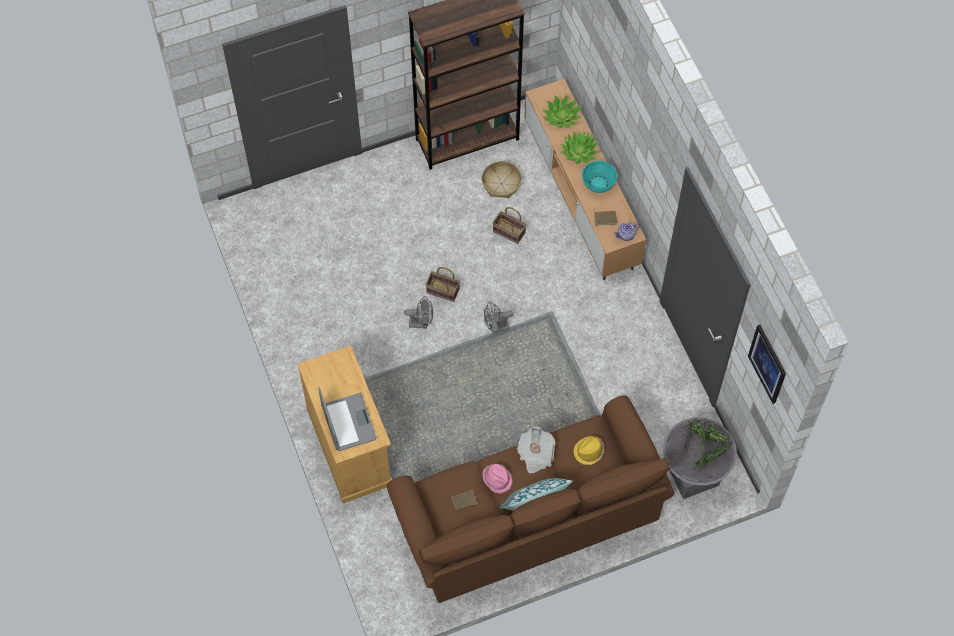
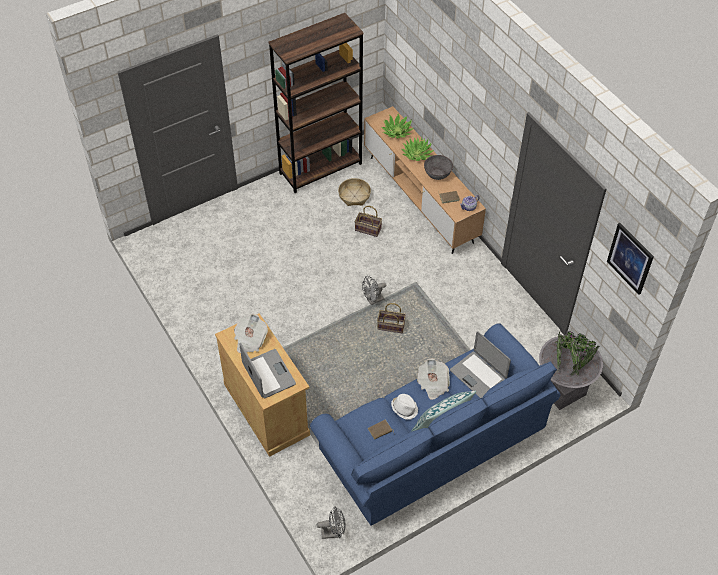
camera: 10 degrees left, 10 degrees down
brown sofa [386,395,674,603] -> blue sofa [310,323,561,526]
grey fan [404,296,433,329] -> grey fan moved to [317,506,346,539]
basket [425,267,460,302] -> basket moved to [377,303,406,333]
pink hat [482,464,513,494] -> white hat [391,394,418,420]
yellow hat [573,436,604,465] -> laptop [450,331,511,398]
turquoise bowl [582,161,617,193] -> grey bowl [424,155,453,180]
none -> newspaper [234,314,268,353]

